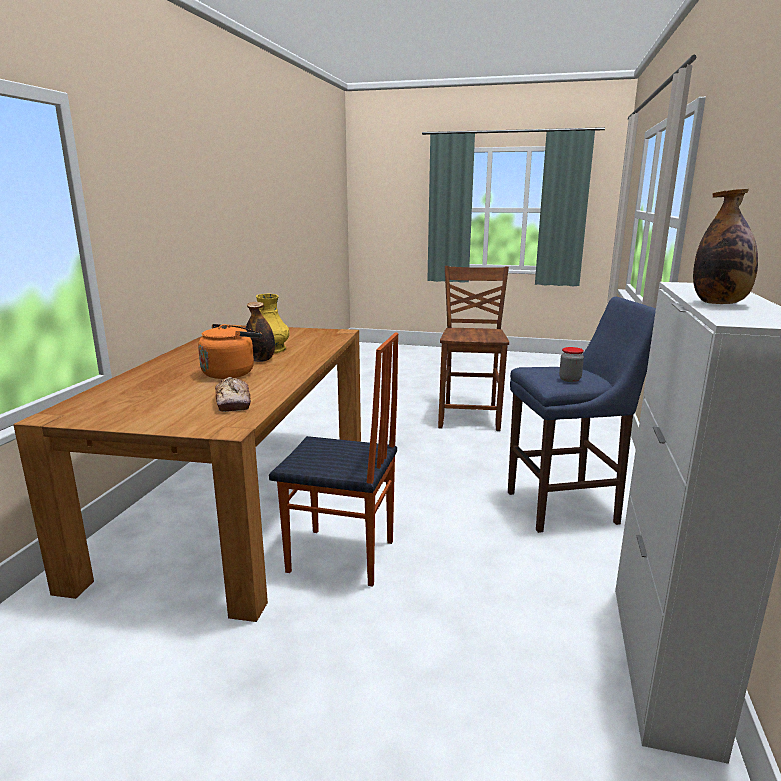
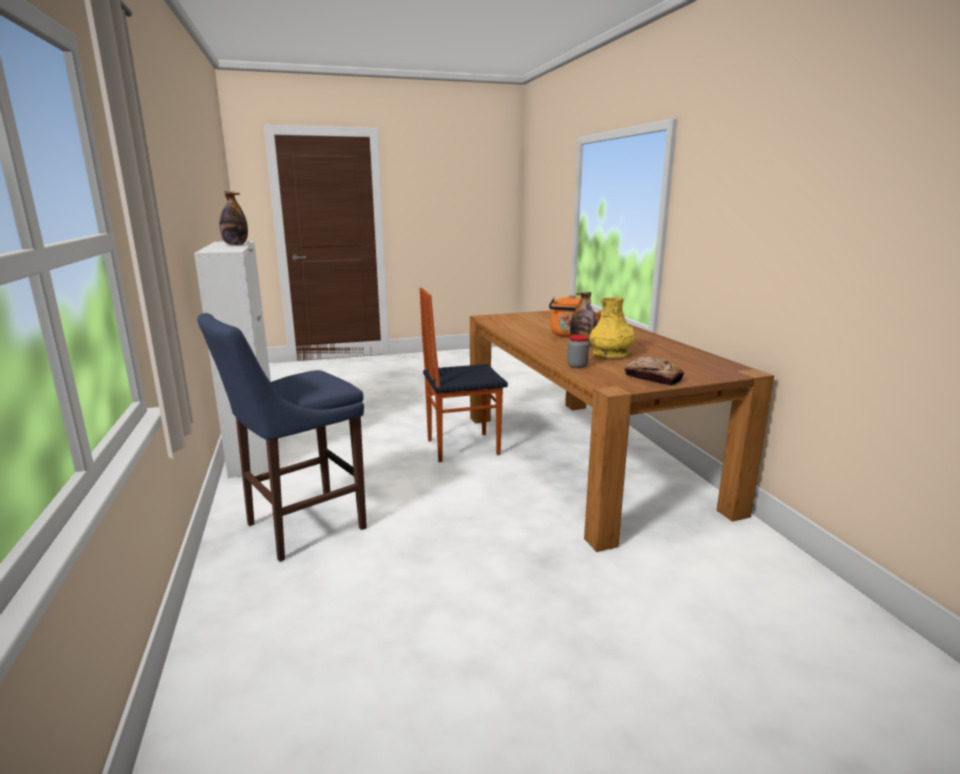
camera: 150 degrees right, 0 degrees up
bread [215,377,251,412] -> bread moved to [624,357,684,386]
brown chair [438,266,509,431] -> none
jar [559,347,584,382] -> jar moved to [567,335,589,368]

